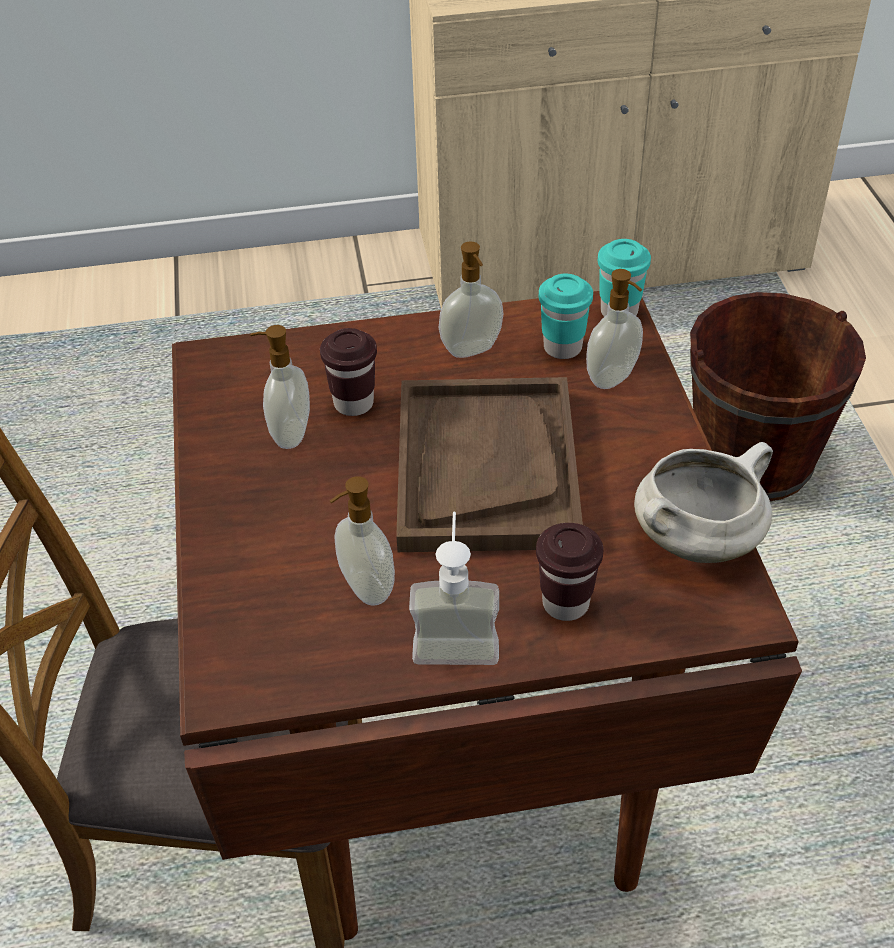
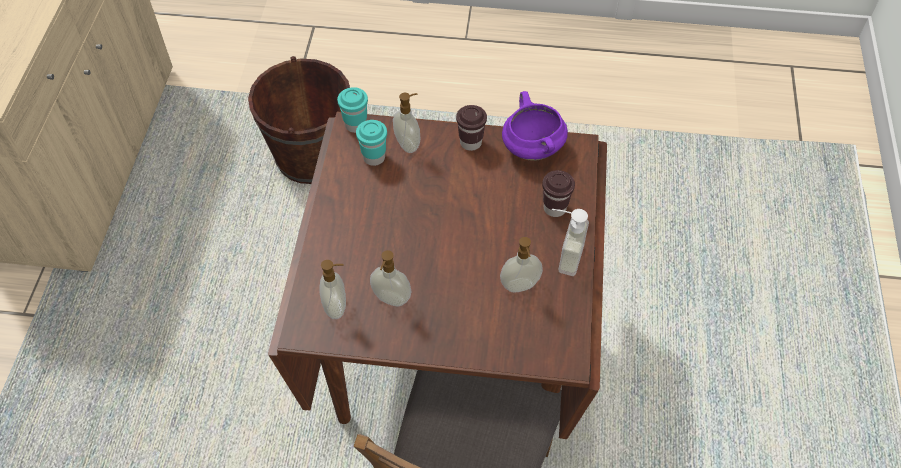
camera: 75 degrees left, 10 degrees up
brown cup [320,328,377,416] -> brown cup moved to [456,105,487,151]
brown tray [396,377,583,552] -> none
soap dispenser [439,242,504,358] -> soap dispenser moved to [319,260,346,319]
white cooking pot [634,442,773,563] -> purple cooking pot [502,91,568,161]

